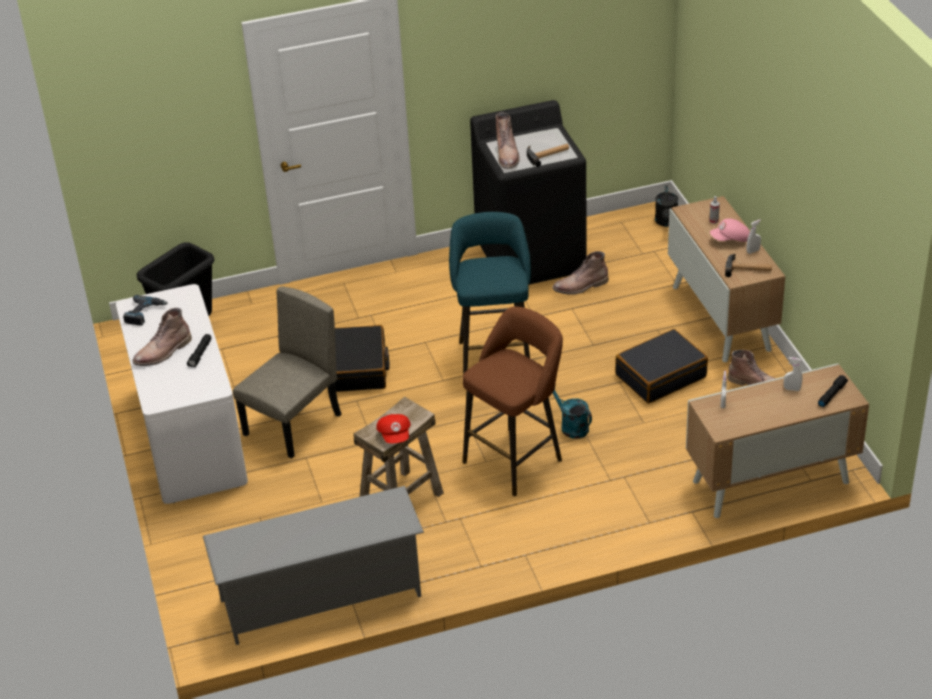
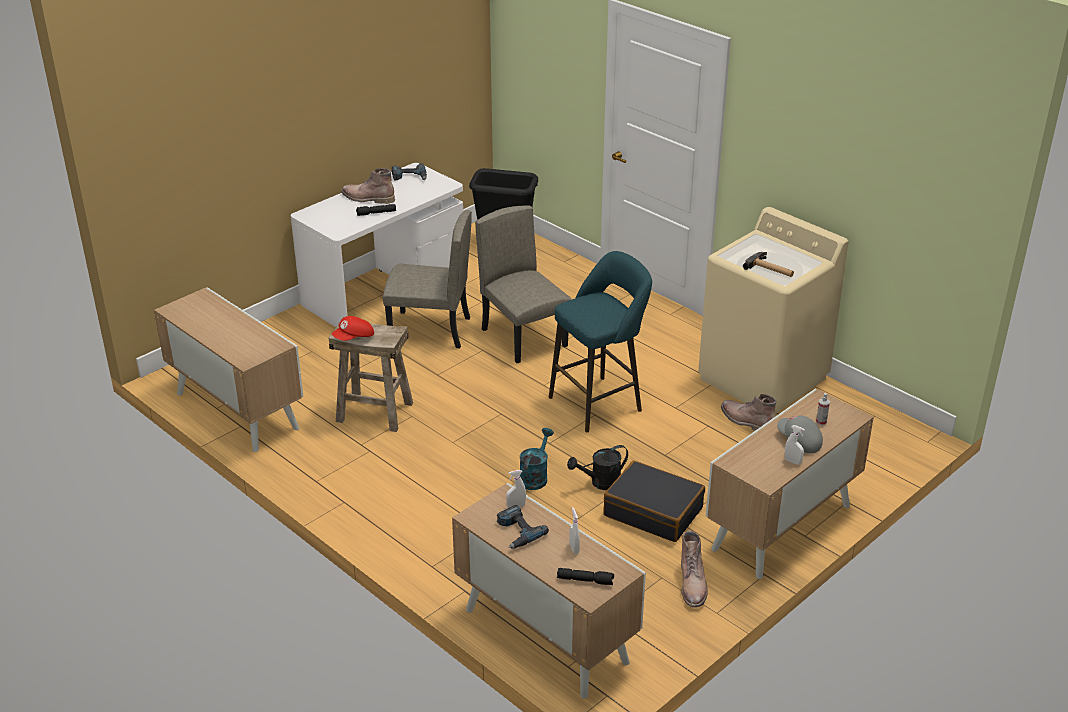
camera: 60 degrees right, 5 degrees down
grey shoe rack [203,486,424,645] -> cabinet [154,287,304,452]
black suitcase [335,325,389,392] -> beige chair [475,206,571,363]
brown stool [463,306,563,496] -> none
black washing machine [470,100,586,285] -> beige washing machine [698,207,848,414]
brown boot [496,112,520,169] -> none
black watering can [655,185,678,227] -> black watering can moved to [567,445,628,490]
pink cap [710,218,750,242] -> grey cap [777,415,823,454]
hammer [725,253,772,277] -> none
none -> power drill [497,505,549,549]

